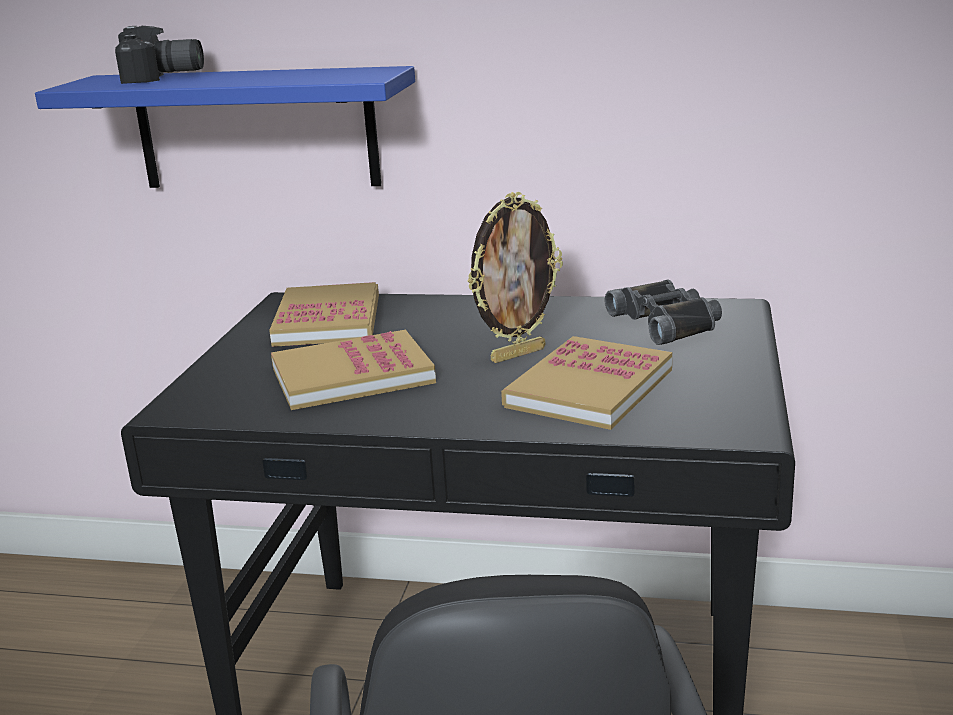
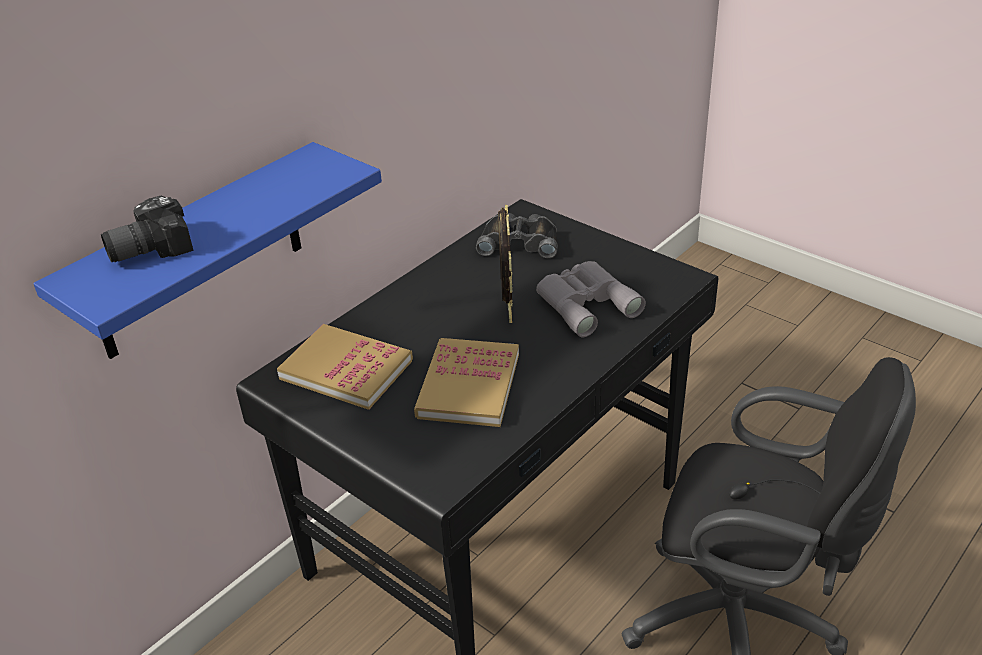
camera: 60 degrees left, 15 degrees up
camera [115,26,204,84] -> camera turned 150 degrees counterclockwise [101,196,193,262]
book [501,336,672,430] -> grey binoculars [536,261,646,337]

